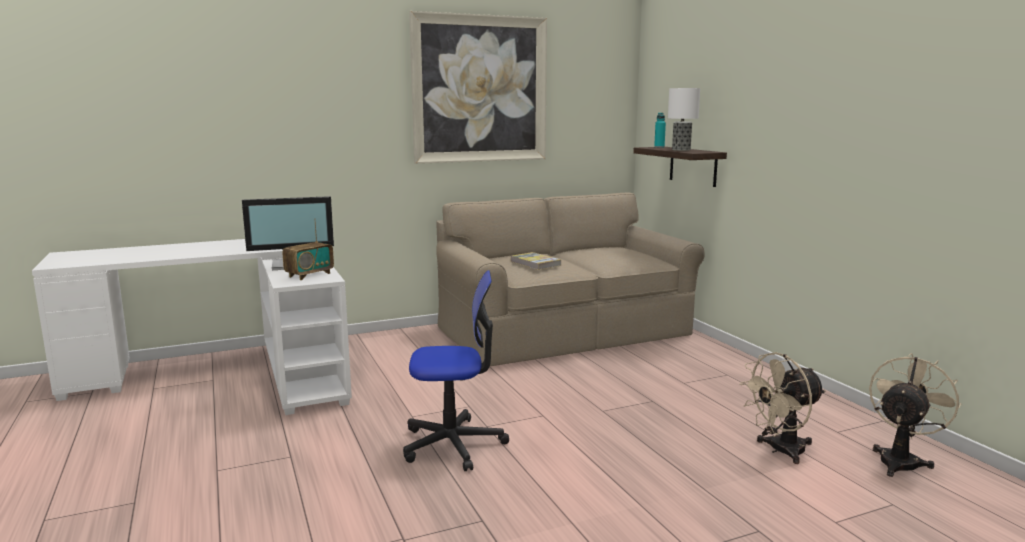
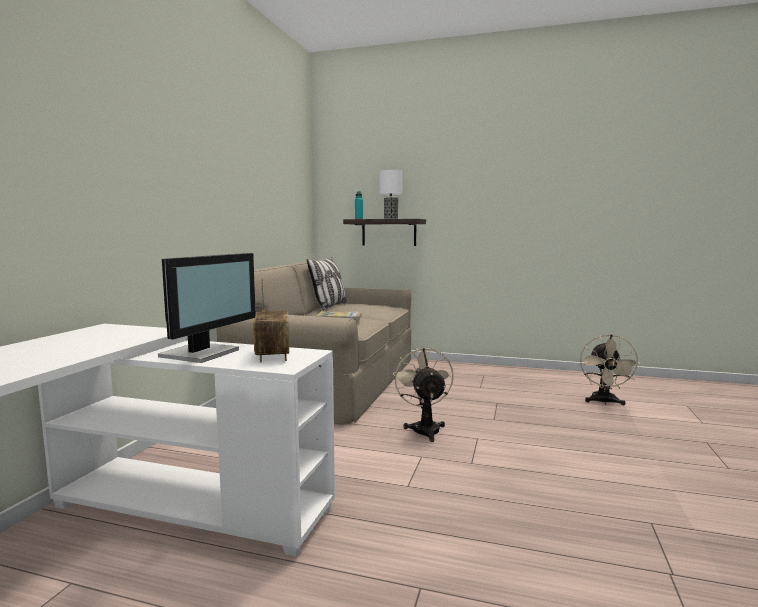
camera: 50 degrees left, 5 degrees down
office chair [403,270,509,471] -> none
picture [409,11,547,164] -> none
beige fan [869,353,961,477] -> beige fan moved to [393,347,454,442]
none -> pillow [307,257,347,311]

